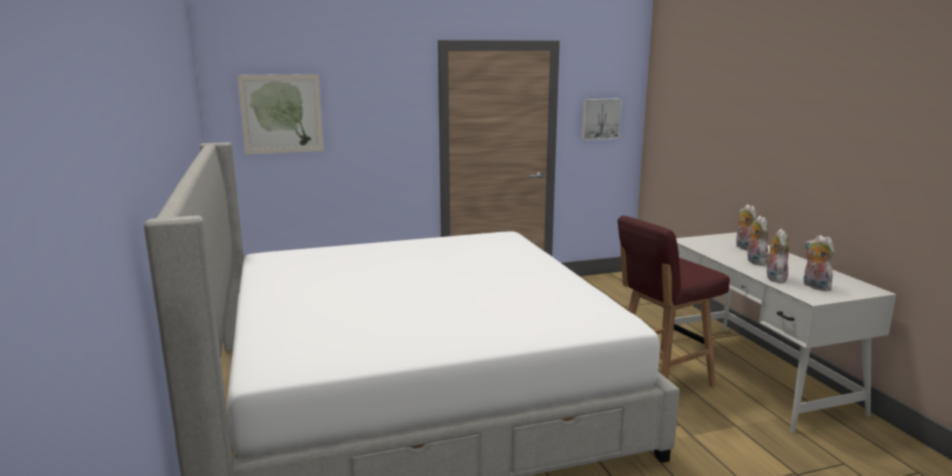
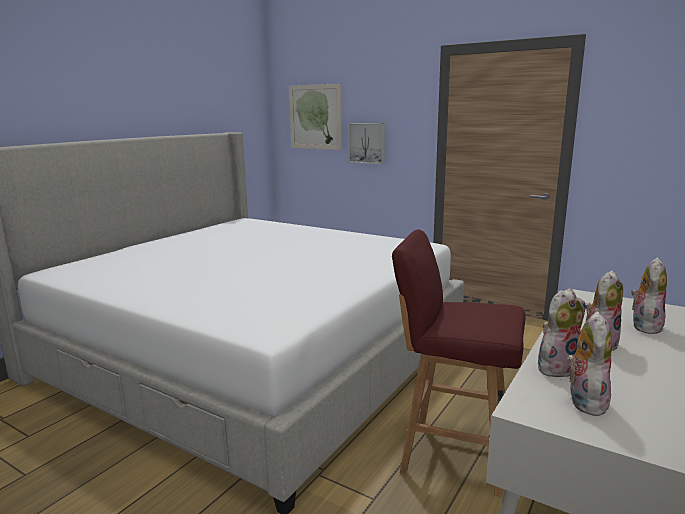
camera: 50 degrees right, 0 degrees up
picture [582,98,622,140] -> picture moved to [348,123,385,164]

